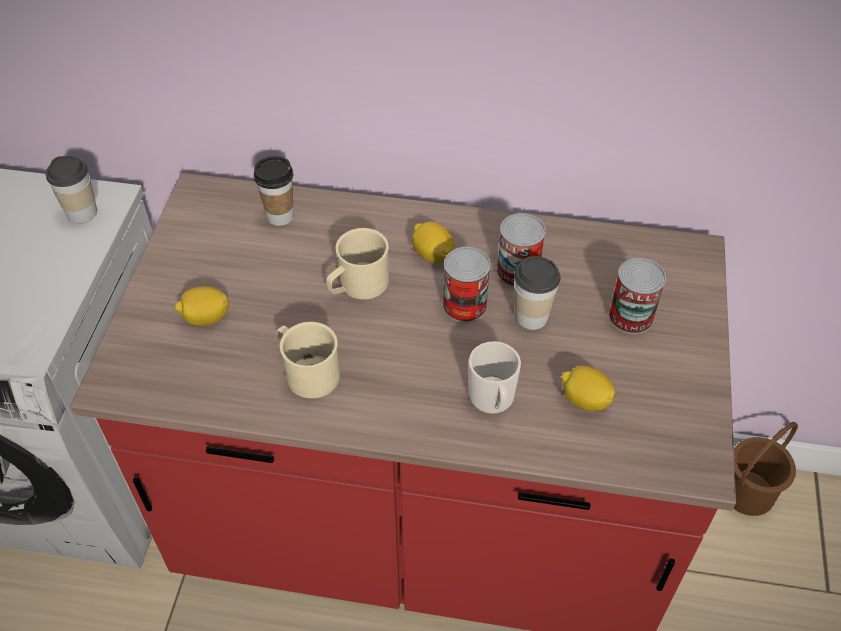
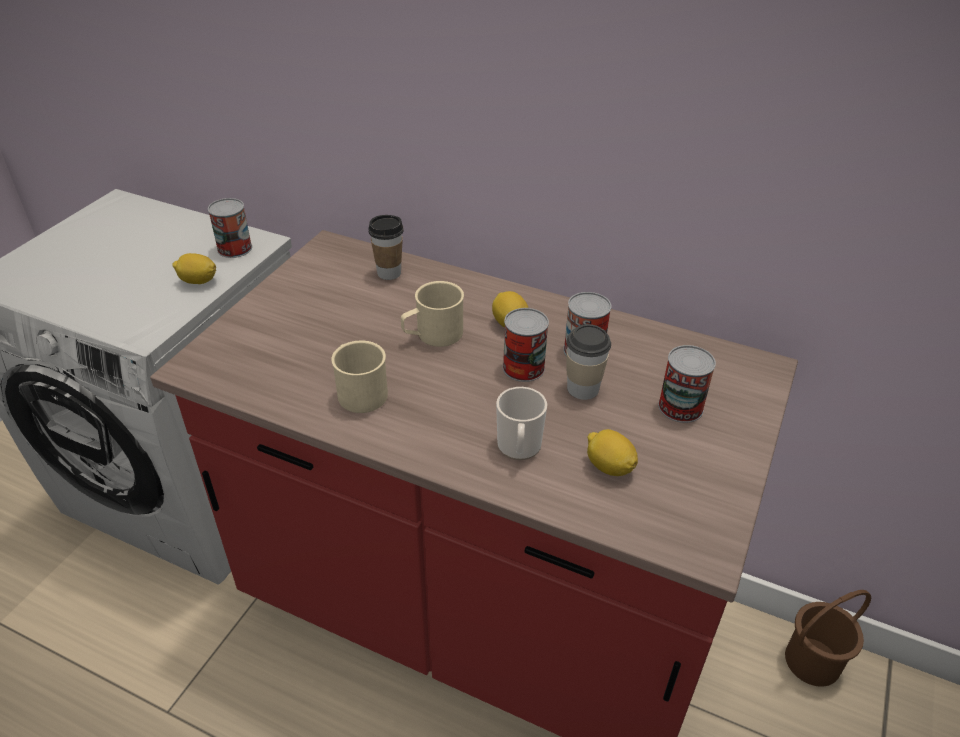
camera: 15 degrees right, 10 degrees down
cup [46,156,97,223] -> can [208,198,252,258]
lemon [175,286,230,326] -> lemon moved to [172,253,216,284]

